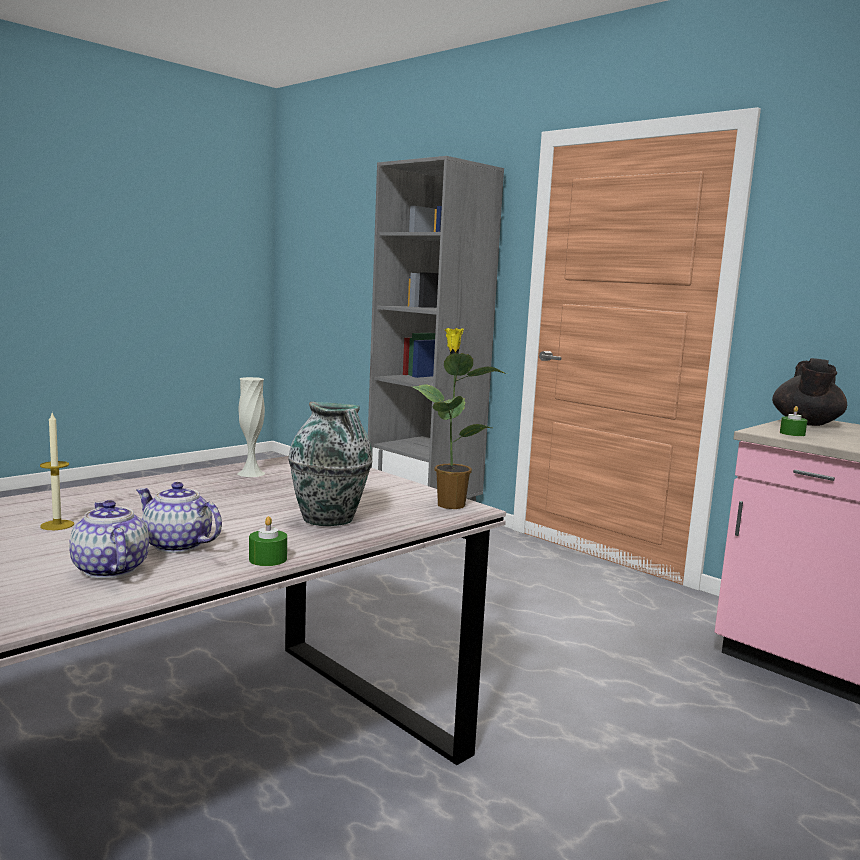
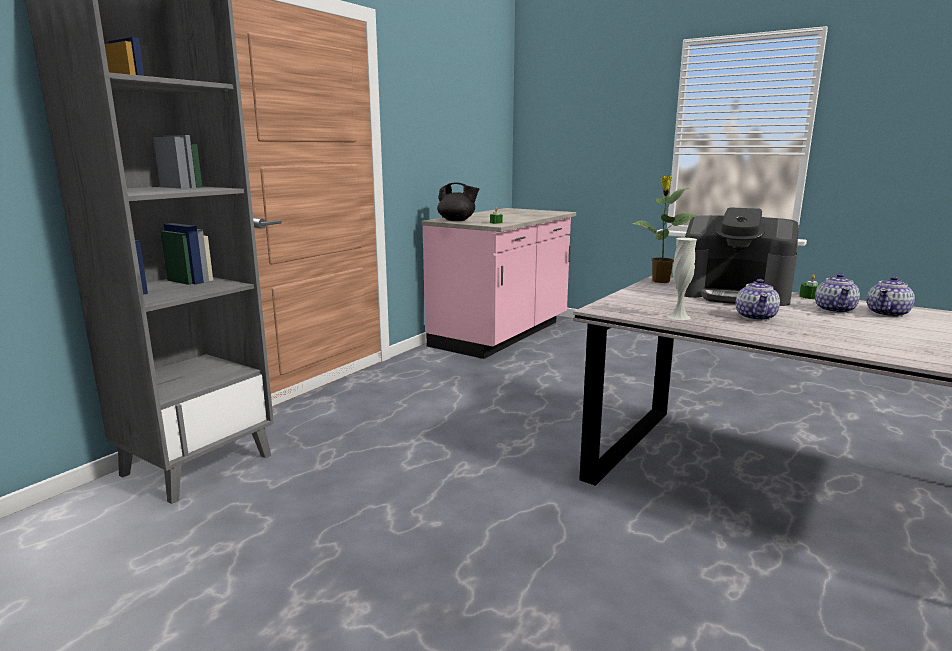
camera: 100 degrees left, 5 degrees up
candle [40,413,74,530] -> none
vase [288,402,373,526] -> coffee machine [684,207,799,306]
none -> teapot [736,279,780,321]

